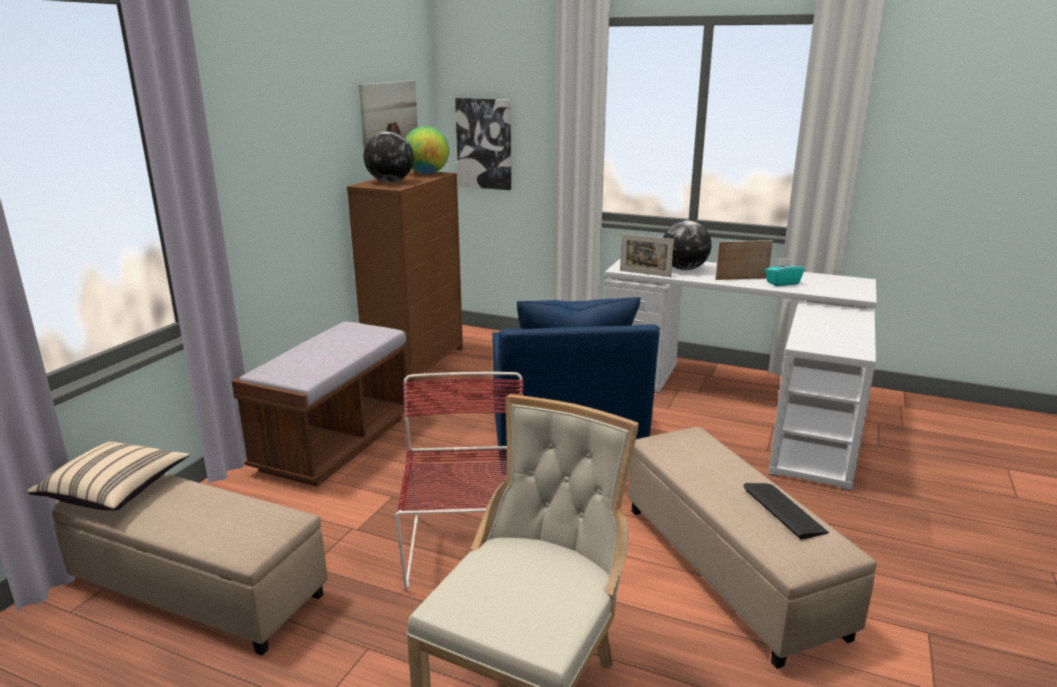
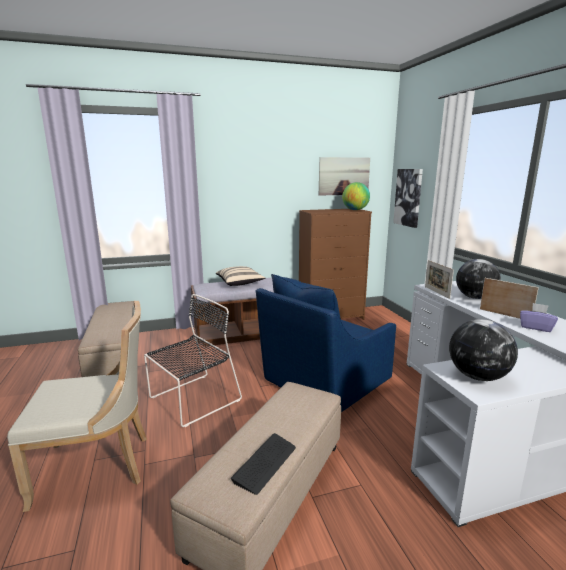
camera: 50 degrees right, 5 degrees down
beige pillow [27,441,189,511] -> beige pillow moved to [216,266,265,286]
globe [364,132,414,183] -> globe moved to [449,319,518,381]
red chair [395,372,524,589] -> black chair [144,294,242,427]
turquoise tissue box [765,257,805,286] -> purple tissue box [520,303,558,332]

